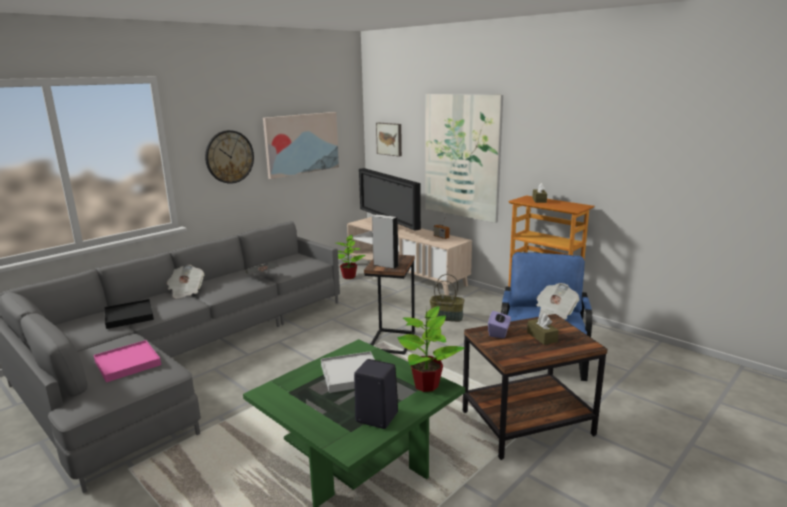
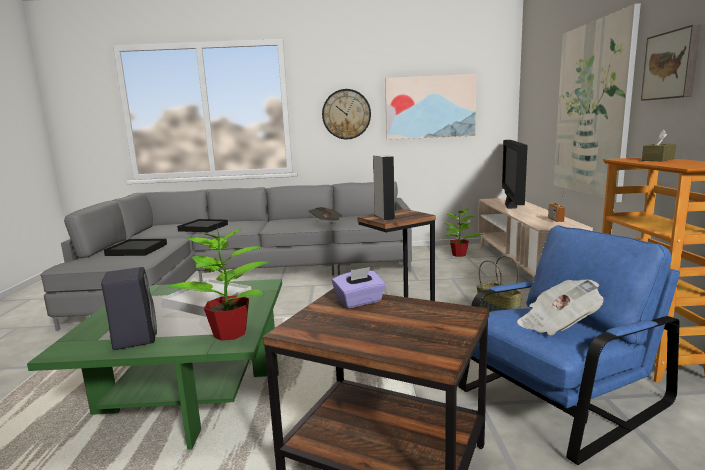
camera: 45 degrees right, 5 degrees down
pink tray [94,340,161,382] -> black tray [104,239,167,256]
newspaper [166,264,204,298] -> none
picture [376,123,402,156] -> picture moved to [641,24,701,101]
brown tissue box [527,313,559,345] -> none

